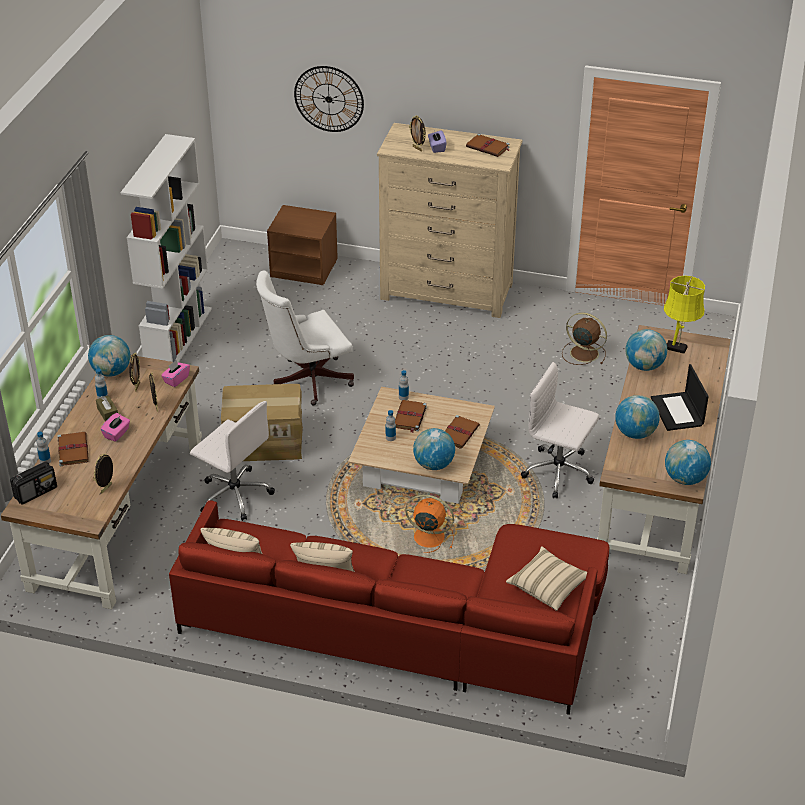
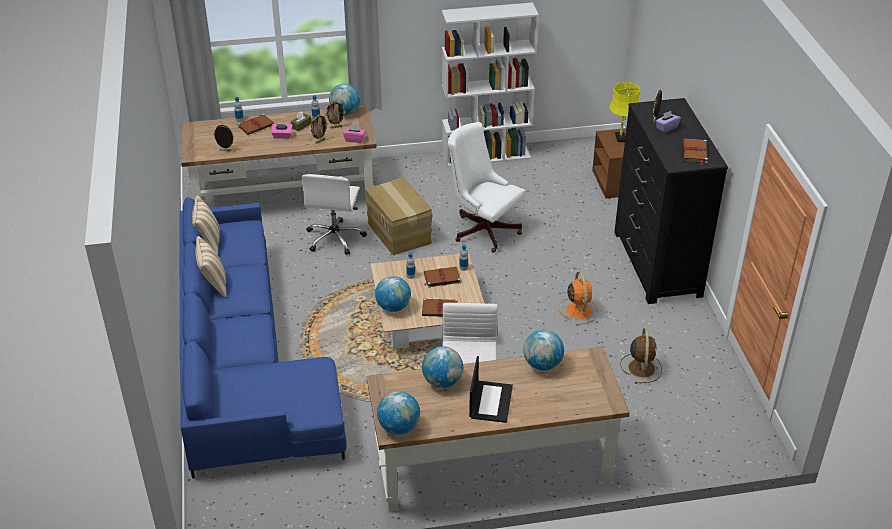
camera: 65 degrees right, 0 degrees up
radio [10,461,57,505] -> none
red sofa [169,500,609,715] -> blue sofa [179,197,346,479]
wall clock [294,66,364,132] -> none
beige dresser [377,123,522,318] -> black dresser [614,98,728,304]
orange fan [405,494,454,553] -> orange fan moved to [558,272,598,325]
beige pillow [506,546,587,611] -> none
laptop [651,364,709,431] -> laptop turned 135 degrees clockwise [469,356,513,423]
yellow table lamp [664,276,705,354] -> yellow table lamp moved to [609,82,640,142]

